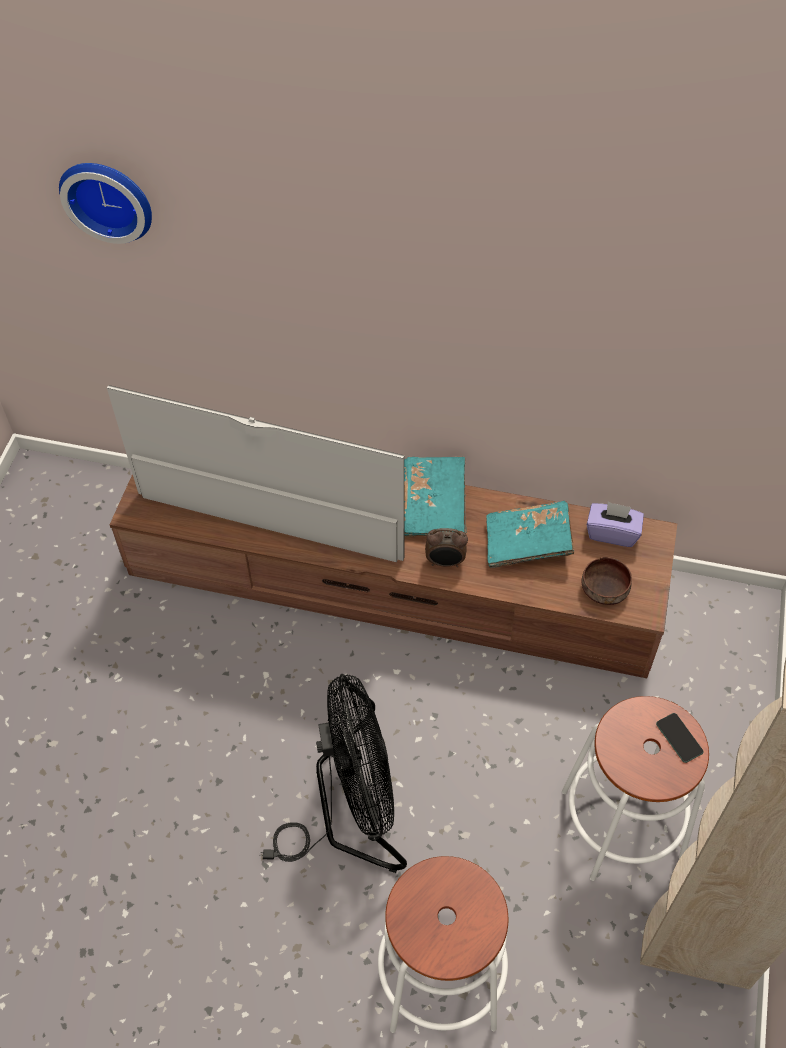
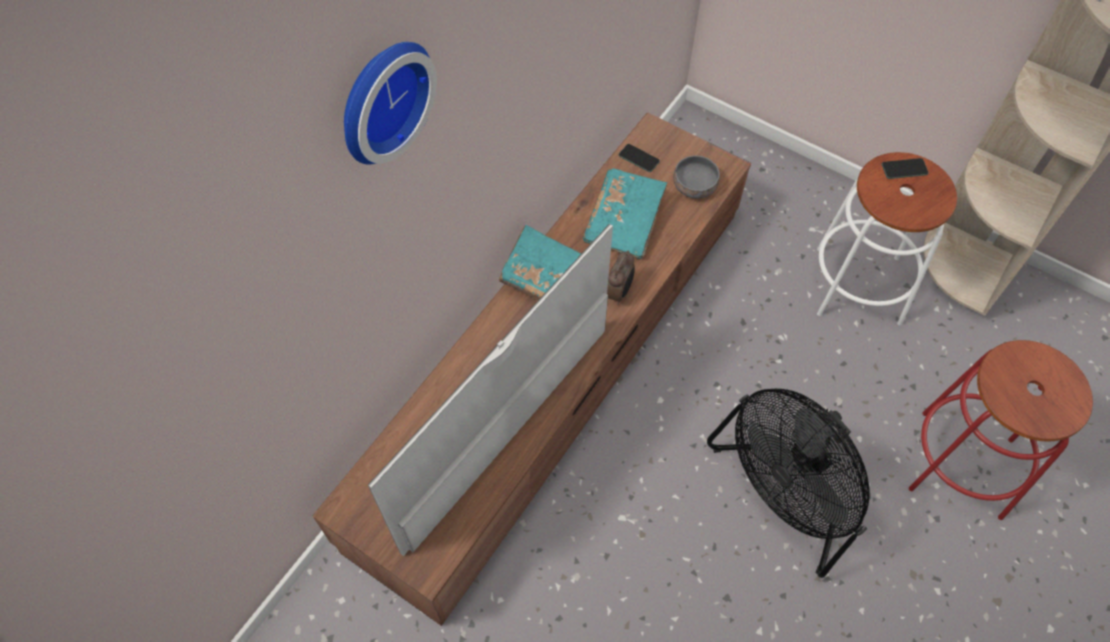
camera: 70 degrees left, 5 degrees up
wall clock [59,163,152,244] -> wall clock moved to [344,42,437,164]
black fan [259,674,407,873] -> black fan turned 135 degrees counterclockwise [707,389,870,578]
white stool [378,856,508,1033] -> red stool [909,340,1093,520]
brown bowl [582,557,632,605] -> grey bowl [673,155,720,199]
purple tissue box [587,502,644,547] -> phone [619,144,660,172]

